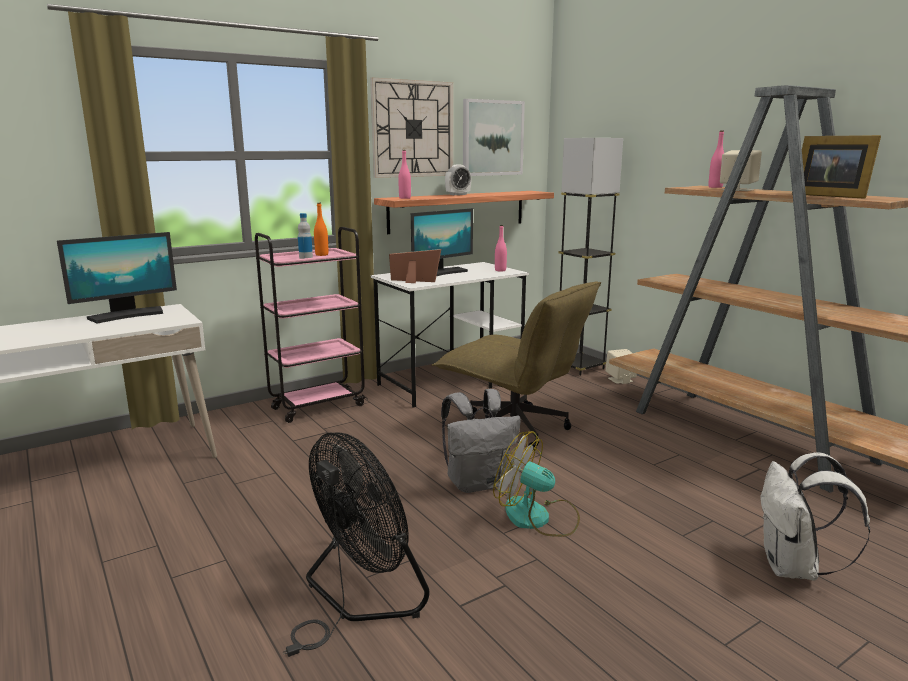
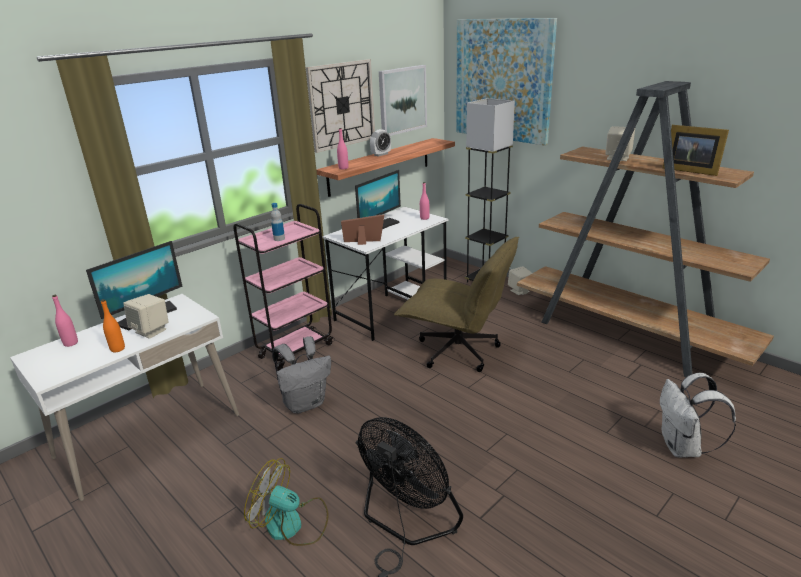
camera: 10 degrees left, 10 degrees up
orange bottle [314,203,328,256] -> orange bottle moved to [101,299,125,352]
grey backpack [441,389,521,493] -> grey backpack moved to [272,336,331,414]
fan [493,431,580,537] -> fan moved to [244,458,329,546]
pink bottle [709,131,724,188] -> pink bottle moved to [52,295,78,347]
none -> beige speaker [123,294,168,339]
none -> picture [456,18,557,146]

